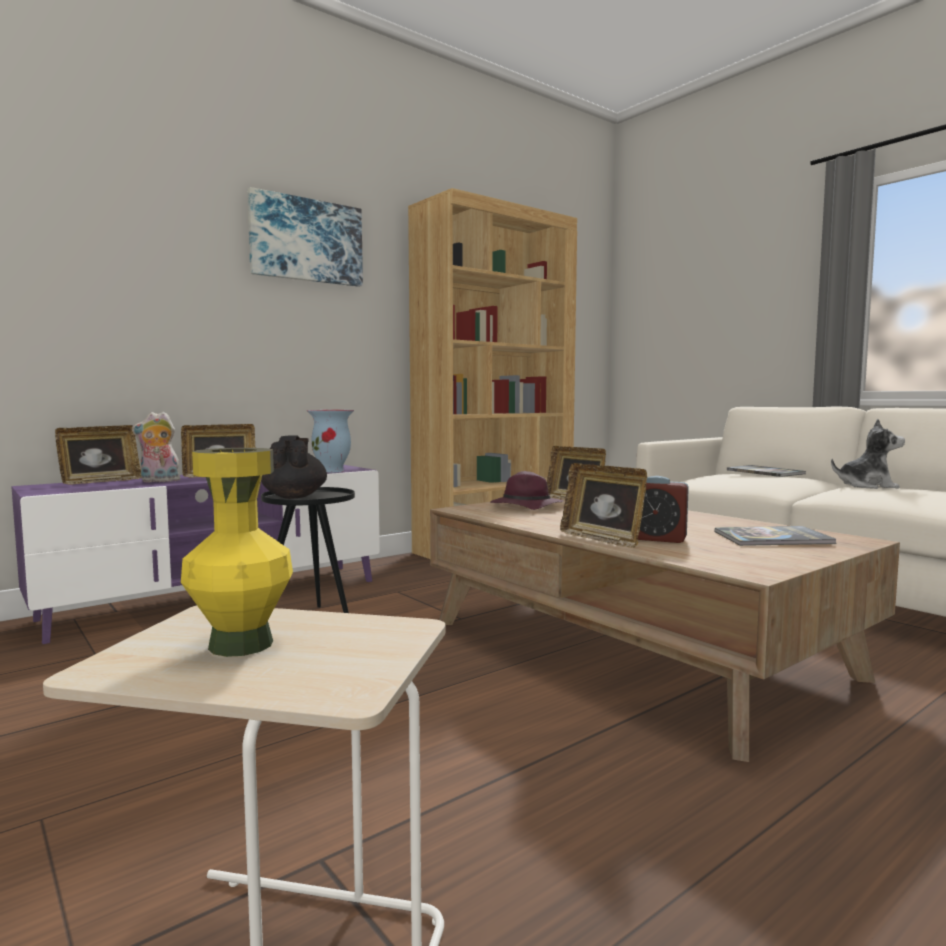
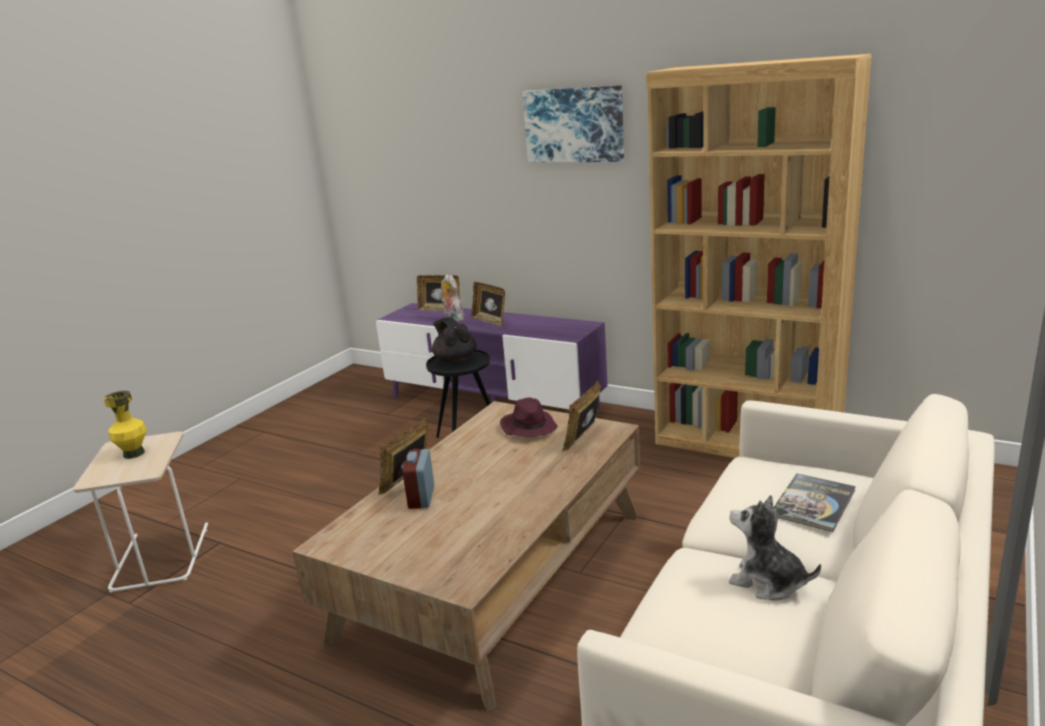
camera: 70 degrees right, 15 degrees up
black teapot [261,435,327,499] -> black teapot turned 90 degrees counterclockwise [432,317,477,363]
vase [307,410,354,472] -> none
book [715,526,837,546] -> none
plush toy [831,419,905,489] -> plush toy turned 135 degrees clockwise [729,495,821,601]

